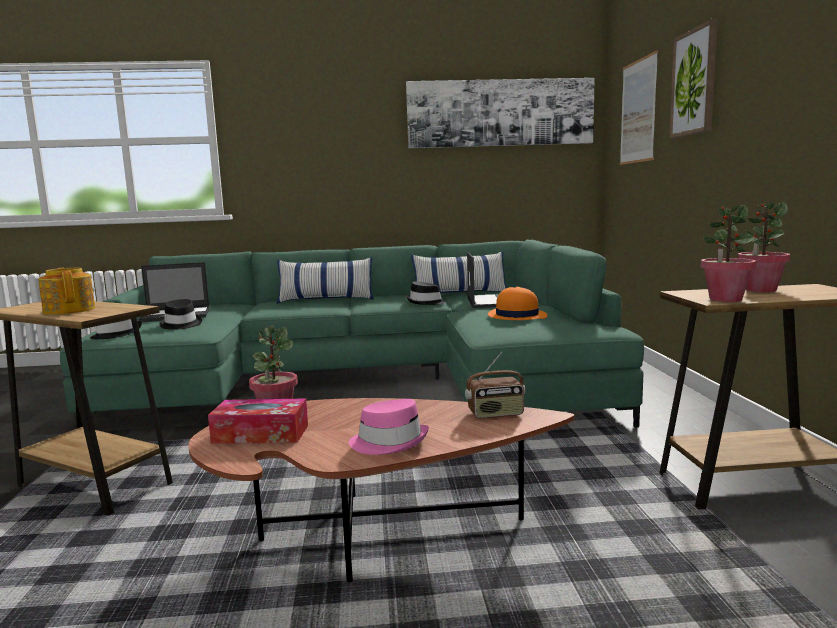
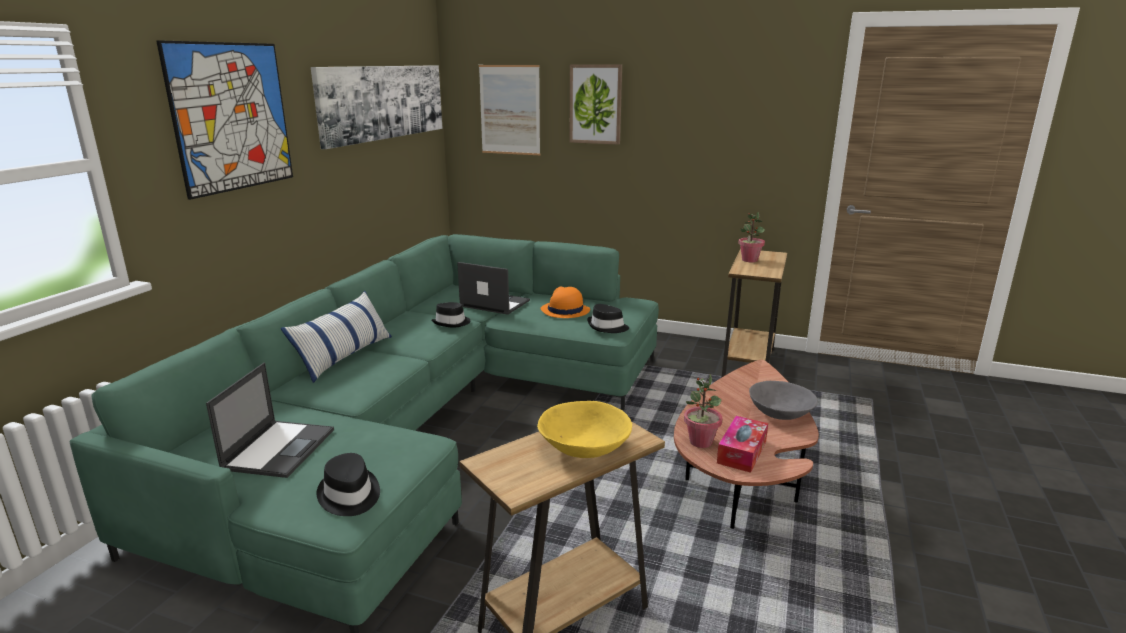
camera: 65 degrees left, 10 degrees up
teapot [38,268,95,315] -> yellow bowl [537,401,632,458]
black hat [159,299,202,330] -> black hat moved to [587,304,629,333]
pink hat [349,399,429,455] -> grey bowl [749,381,818,420]
pillow [411,252,507,293] -> none
radio [465,352,526,418] -> none
potted plant [701,205,756,302] -> none
none -> picture [156,40,293,200]

